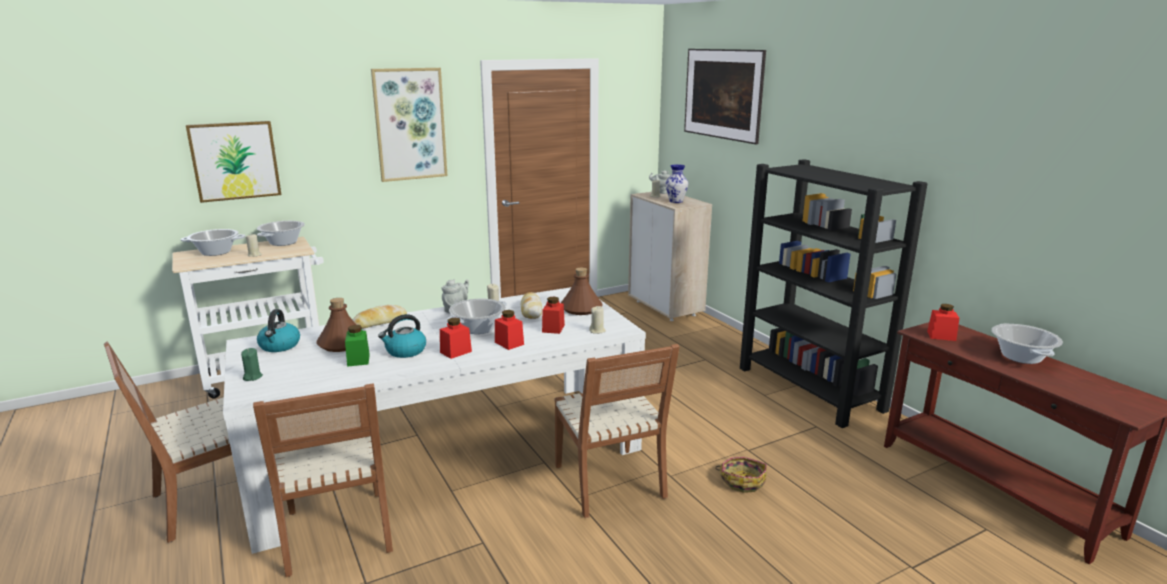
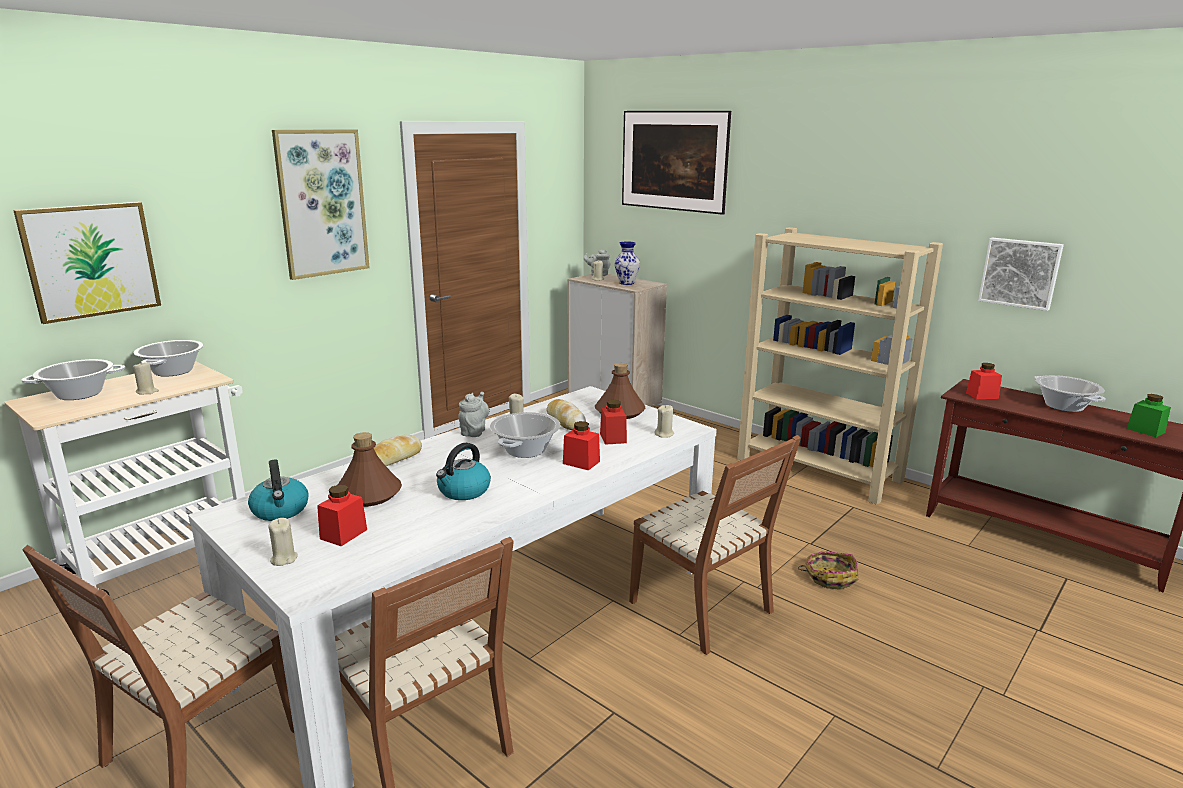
camera: 20 degrees left, 0 degrees up
green candle [241,348,263,381] -> beige candle [268,518,298,566]
green jar [345,325,370,367] -> green jar moved to [1127,394,1171,437]
red jar [440,318,472,359] -> red jar moved to [317,485,367,546]
black bookcase [740,159,928,428] -> beige bookcase [737,227,943,505]
none -> picture [978,237,1064,311]

